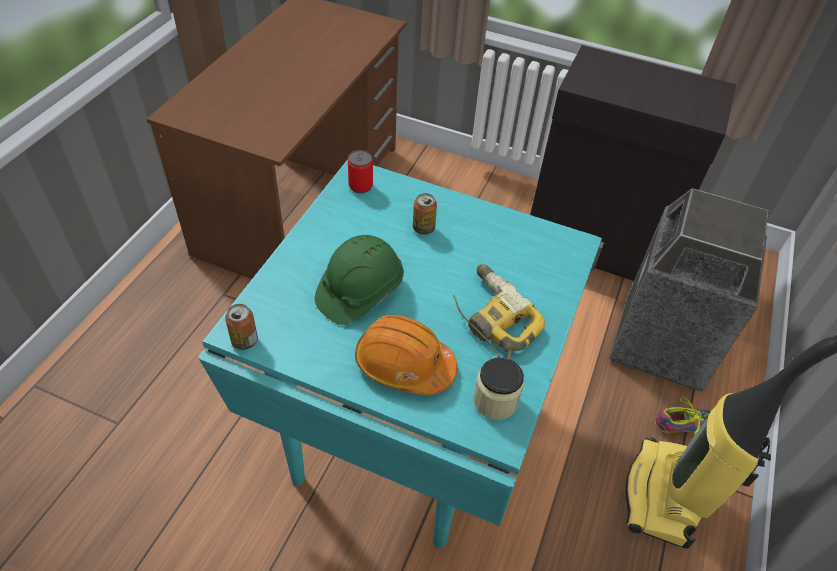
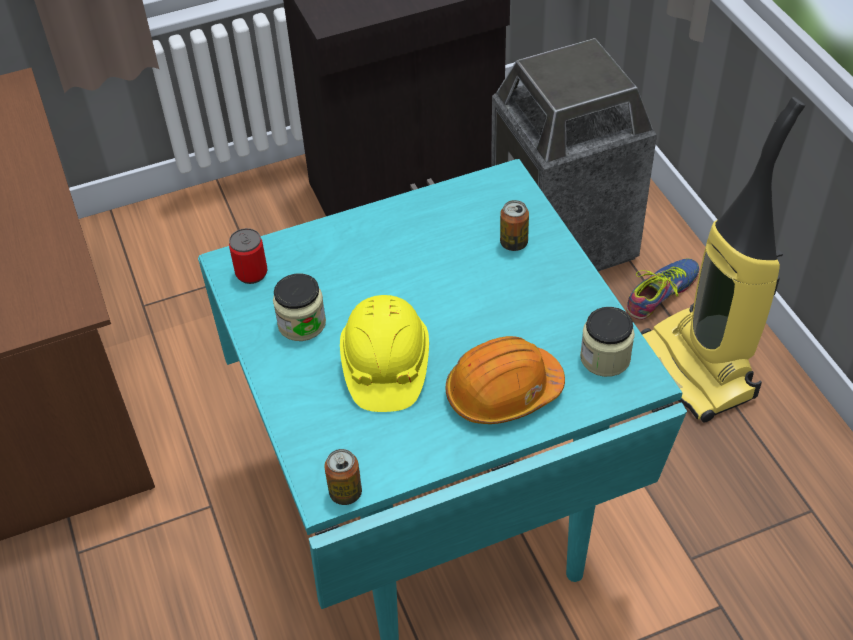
camera: 40 degrees left, 0 degrees up
green hard hat [315,235,404,325] -> yellow hard hat [340,295,429,412]
can [413,193,437,235] -> can moved to [500,200,529,251]
power drill [453,264,545,359] -> none
none -> jar [273,274,326,341]

